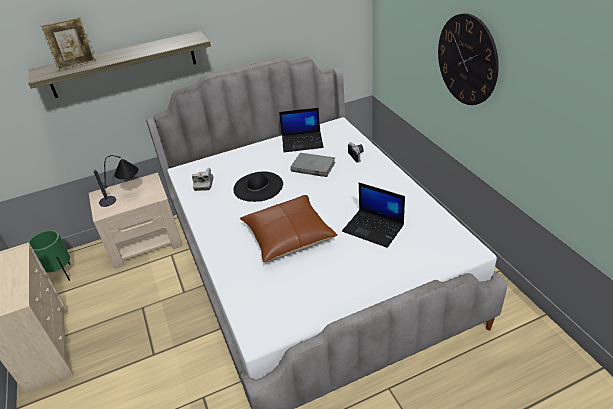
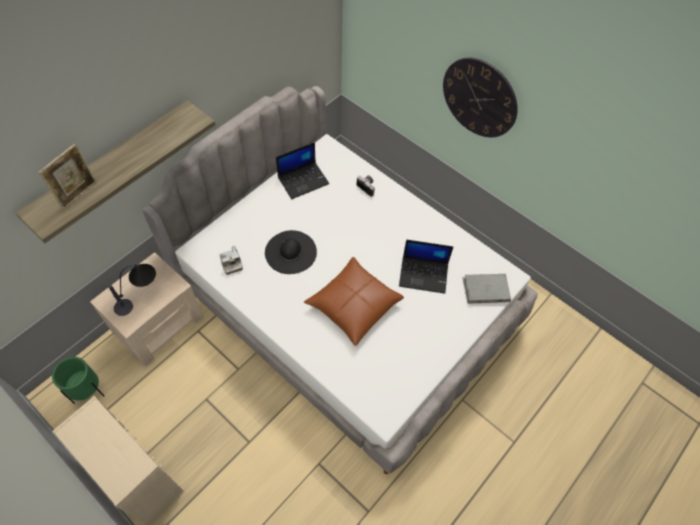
camera: 30 degrees left, 20 degrees up
grey book [290,153,336,177] -> grey book moved to [463,274,511,304]

